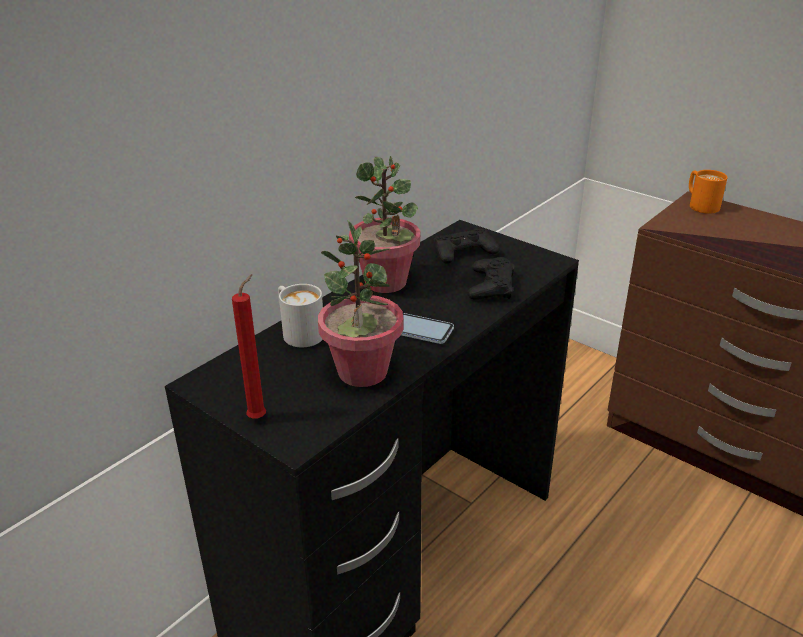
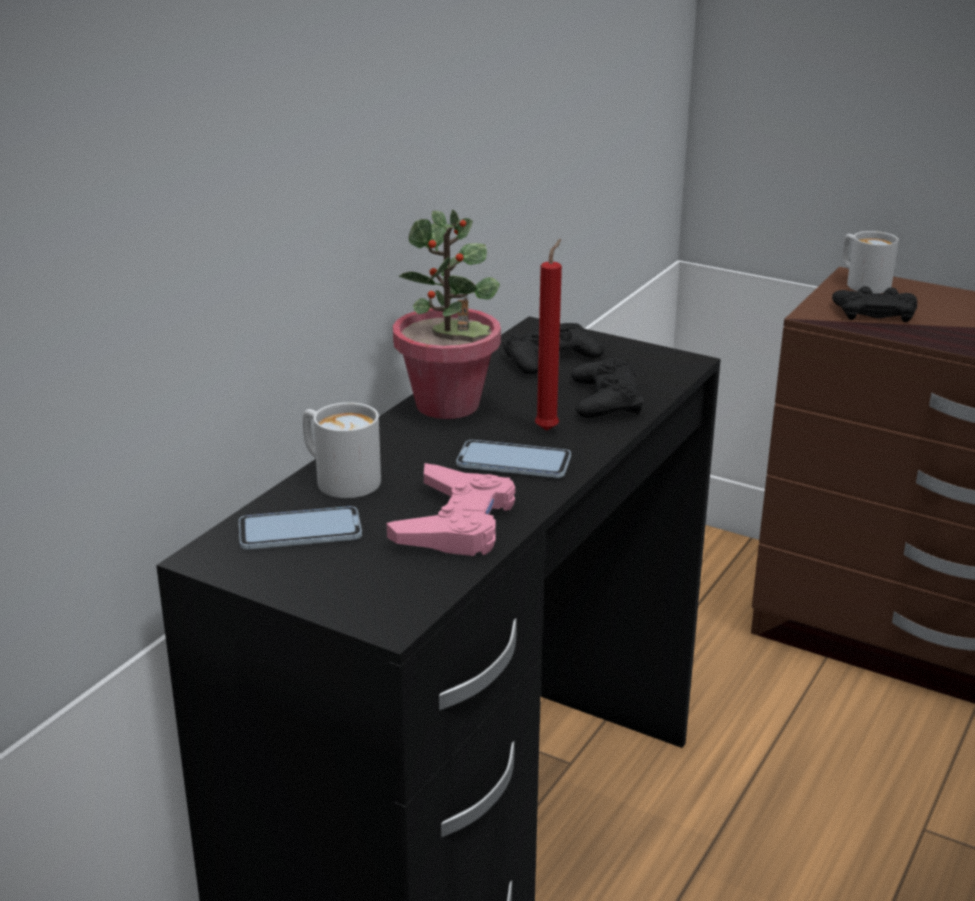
camera: 10 degrees left, 5 degrees down
red candle [232,274,266,419] -> red candle moved to [535,239,562,431]
potted plant [318,220,404,387] -> pink game controller [387,463,515,556]
orange mug [689,170,727,214] -> white mug [842,231,899,294]
none -> phone [239,506,362,549]
none -> black game controller [832,286,917,322]

